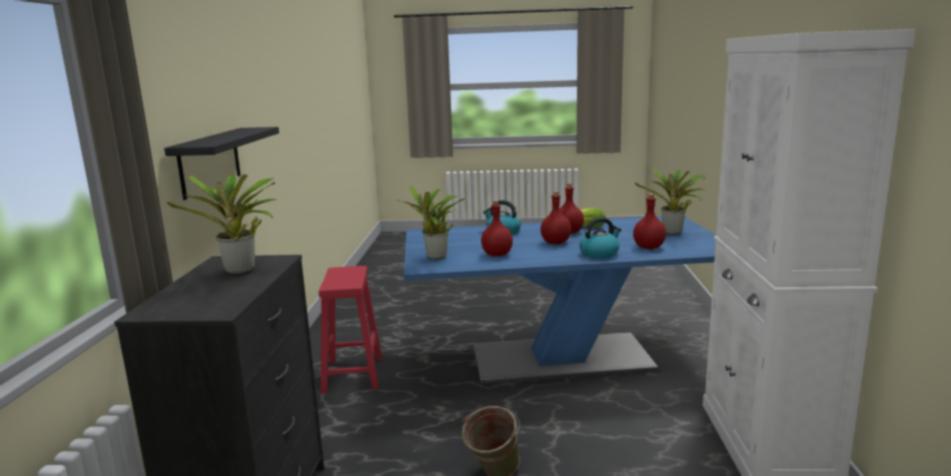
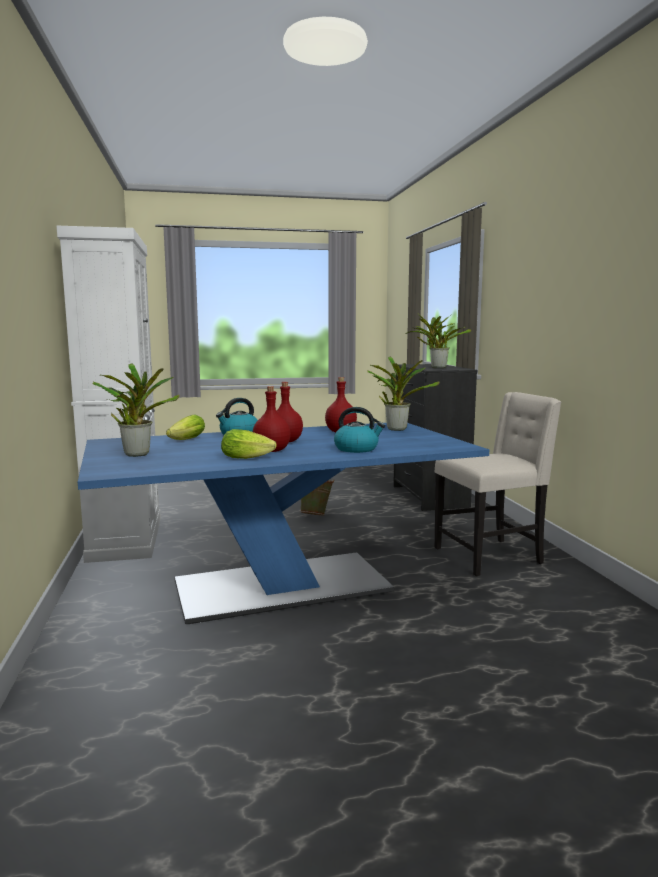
camera: 165 degrees right, 5 degrees down
black shelf [164,127,279,200] -> none
red stool [319,266,382,393] -> beige chair [434,392,561,576]
red bottle [633,194,666,249] -> lettuce [166,414,205,440]

